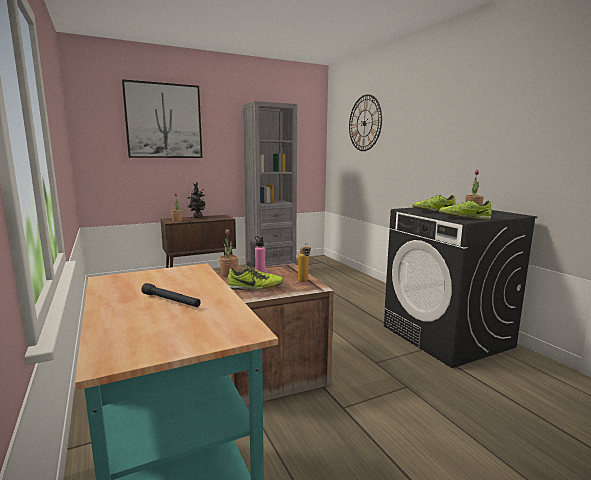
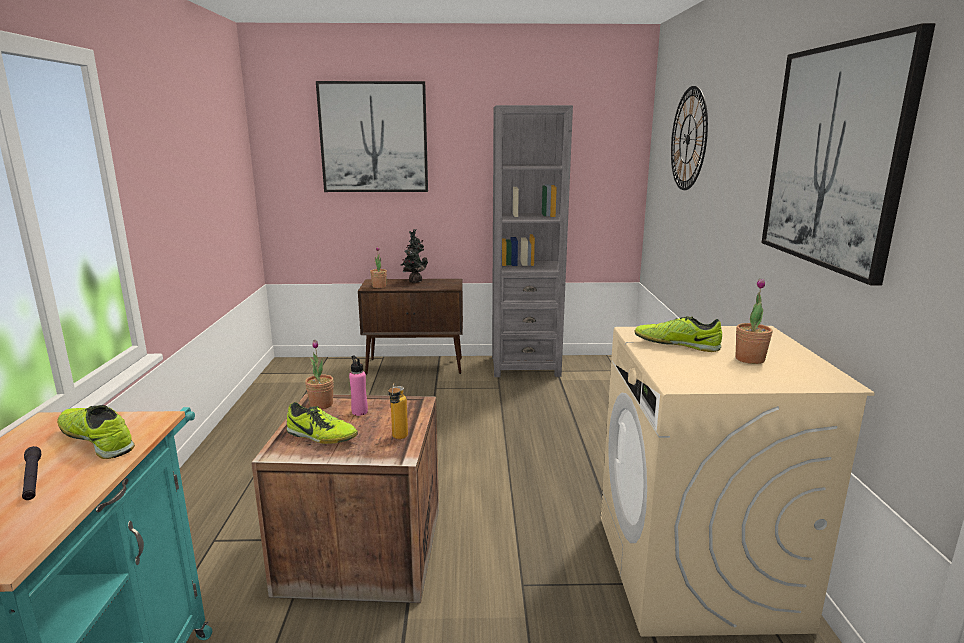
camera: 25 degrees right, 5 degrees up
black washing machine [384,207,537,368] -> beige washing machine [601,326,875,637]
shoe [439,200,492,220] -> shoe moved to [57,405,135,459]
none -> picture [761,23,936,286]

